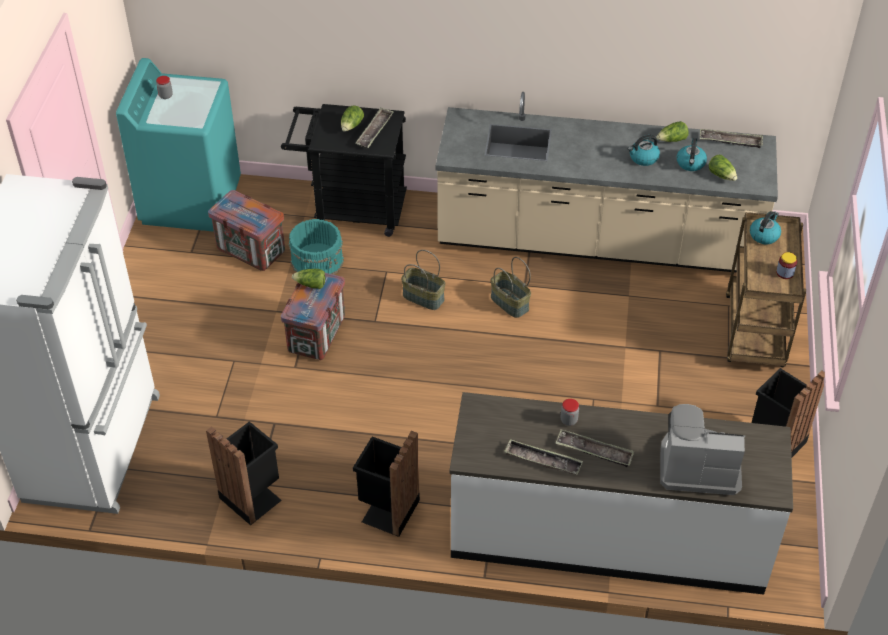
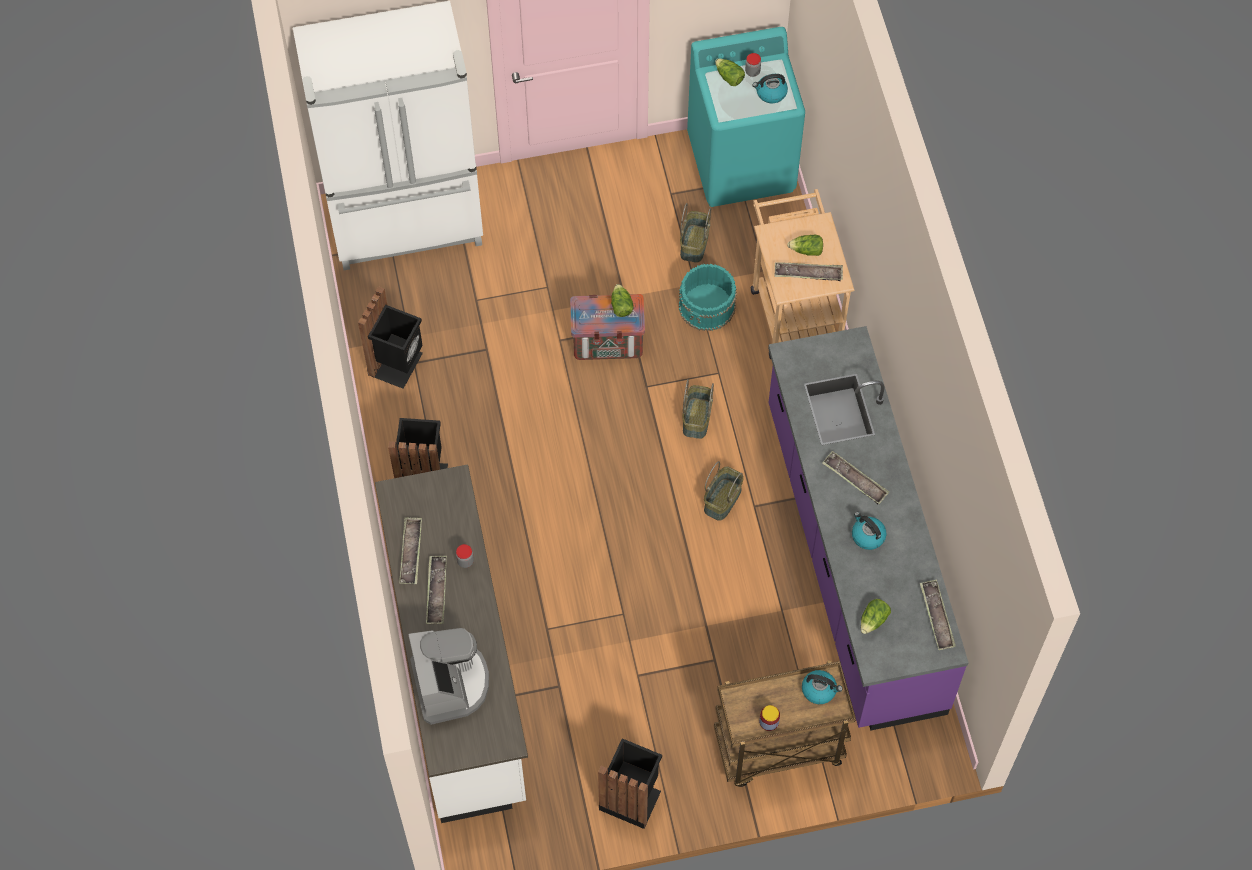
camera: 70 degrees right, 15 degrees up
crate [208,190,285,271] -> basket [680,203,711,263]
black cart [281,104,407,237] -> beige cart [751,189,854,359]
beige counter [436,92,778,273] -> purple counter [768,326,969,731]
lettuce [656,121,689,142] -> lettuce moved to [715,58,745,86]
kettle [677,138,707,171] -> kettle moved to [752,74,788,103]
none -> tray [822,451,889,504]

